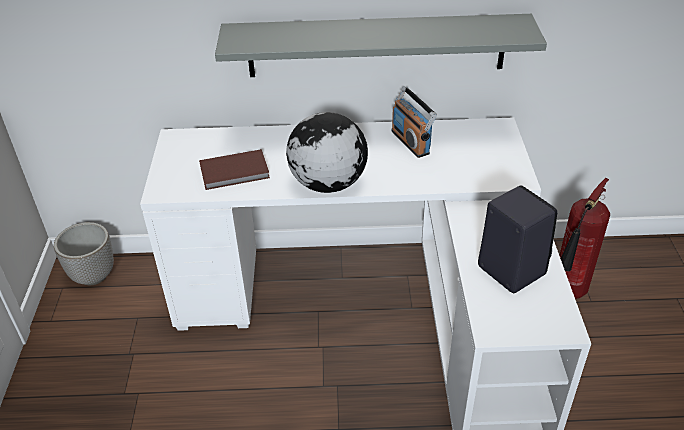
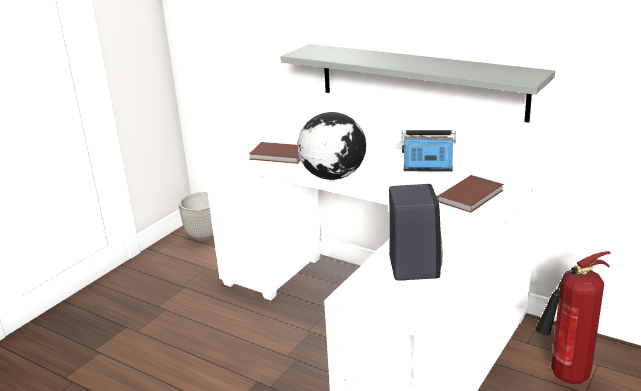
camera: 35 degrees right, 15 degrees down
radio [391,87,437,158] -> radio turned 90 degrees clockwise [401,130,456,172]
none -> brown book [437,175,504,213]

